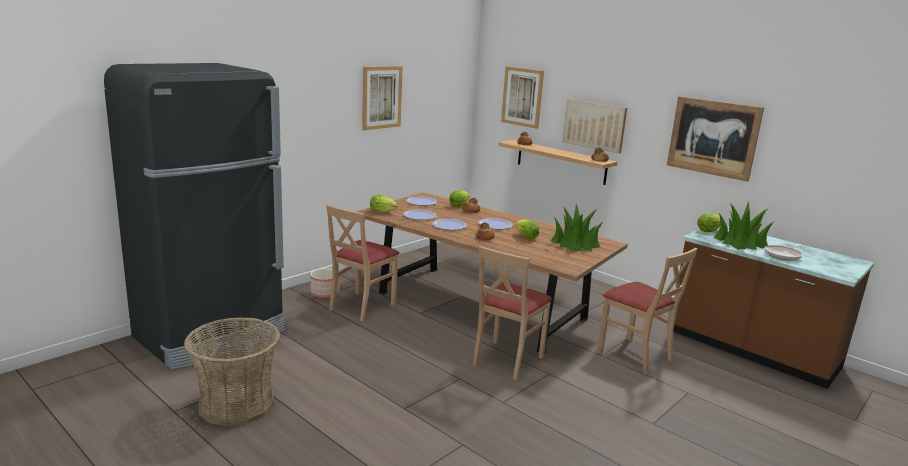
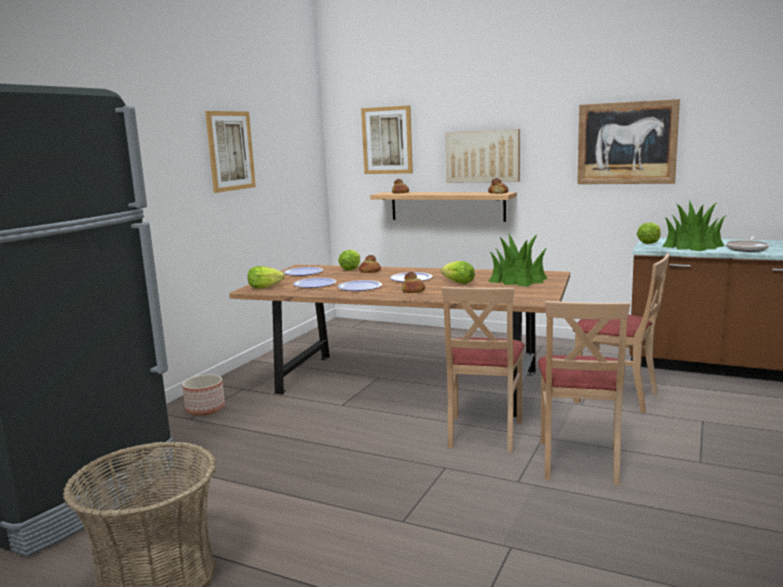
camera: 15 degrees left, 5 degrees down
beige chair [326,205,400,321] -> beige chair moved to [538,301,630,486]

